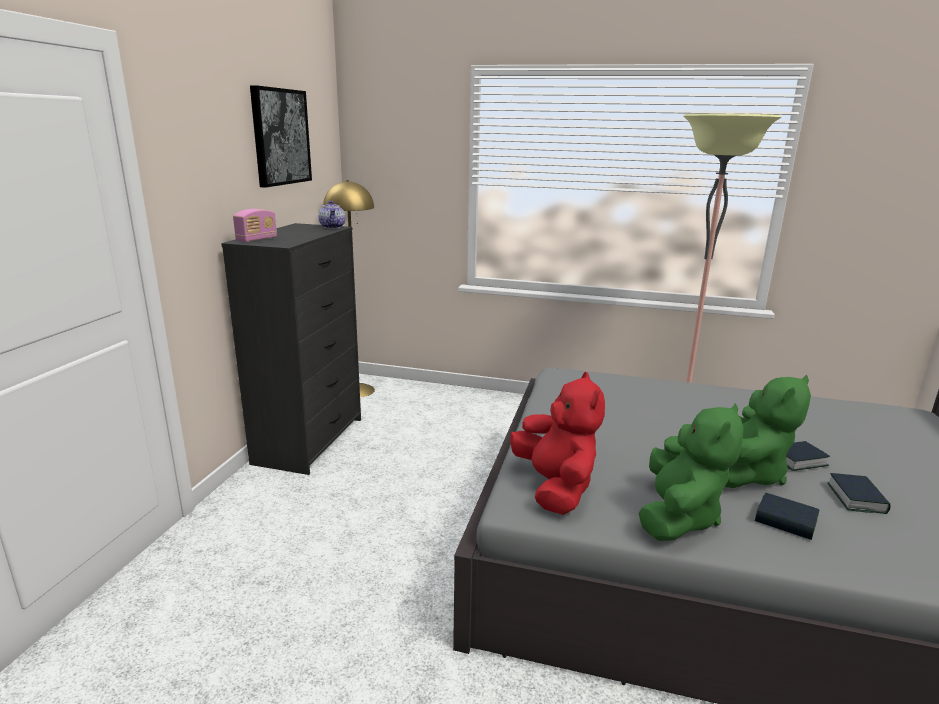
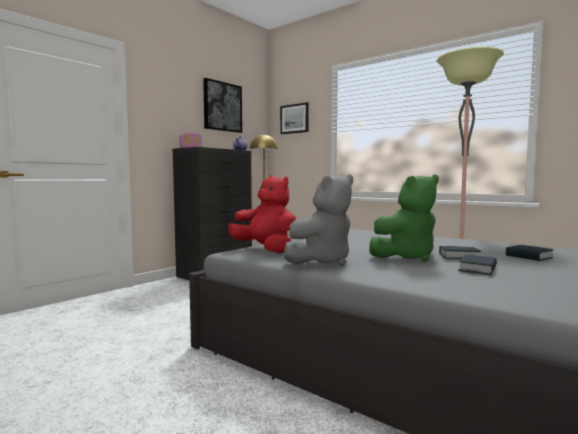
camera: 25 degrees right, 15 degrees down
red plush toy [510,372,605,515] -> red plush toy turned 60 degrees counterclockwise [228,175,296,253]
green plush toy [638,403,744,541] -> grey plush toy [284,174,353,266]
book [755,493,820,540] -> book moved to [505,245,554,261]
none -> picture [280,102,309,134]

